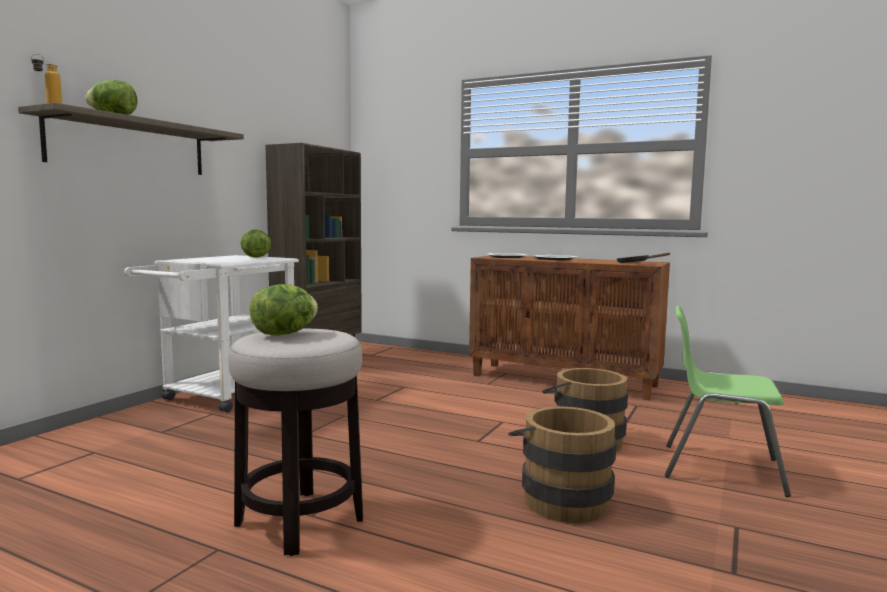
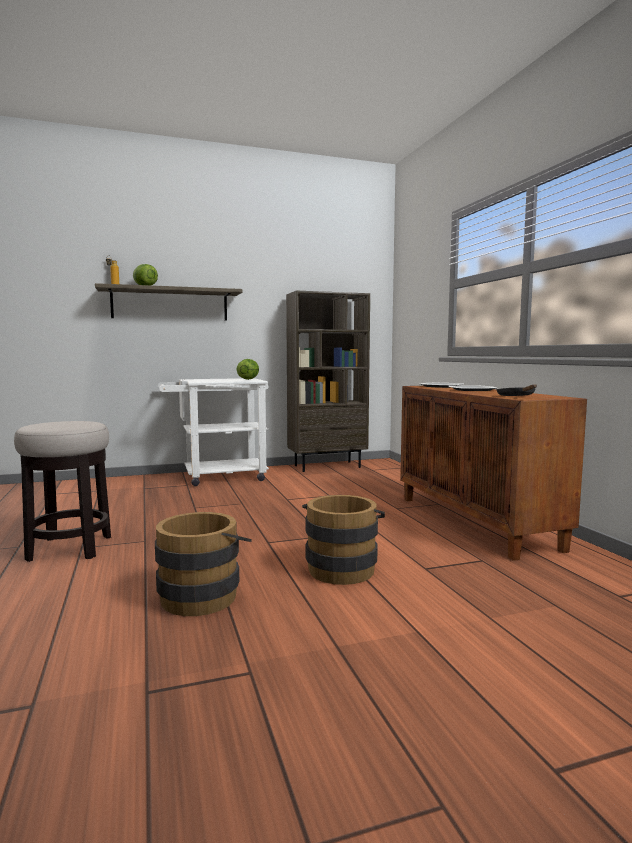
camera: 45 degrees right, 0 degrees up
lettuce [249,284,318,335] -> none
green chair [665,306,791,497] -> none

